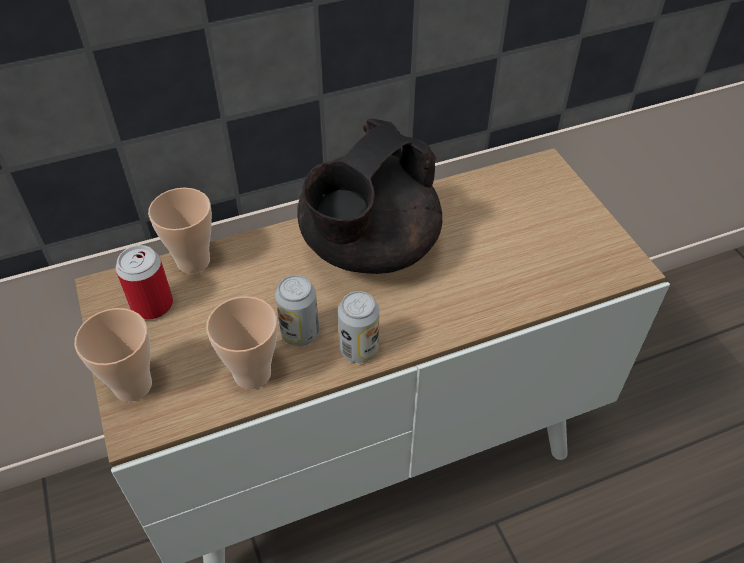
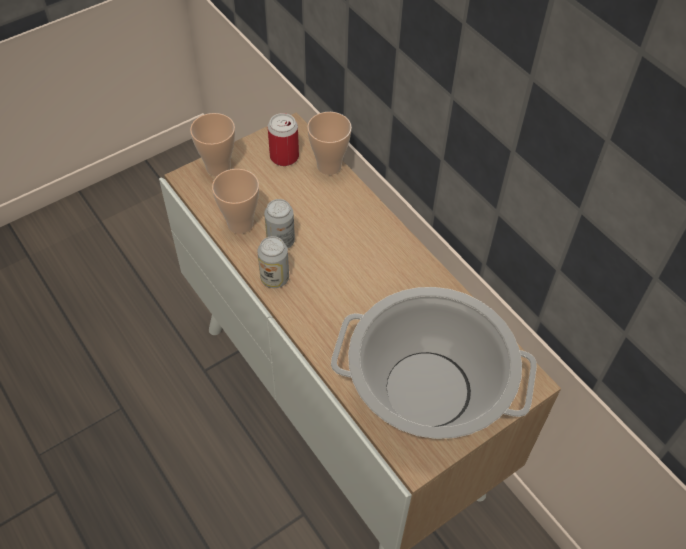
camera: 75 degrees right, 5 degrees up
black teapot [297,119,442,274] -> none
none -> cooking pot [331,287,537,439]

